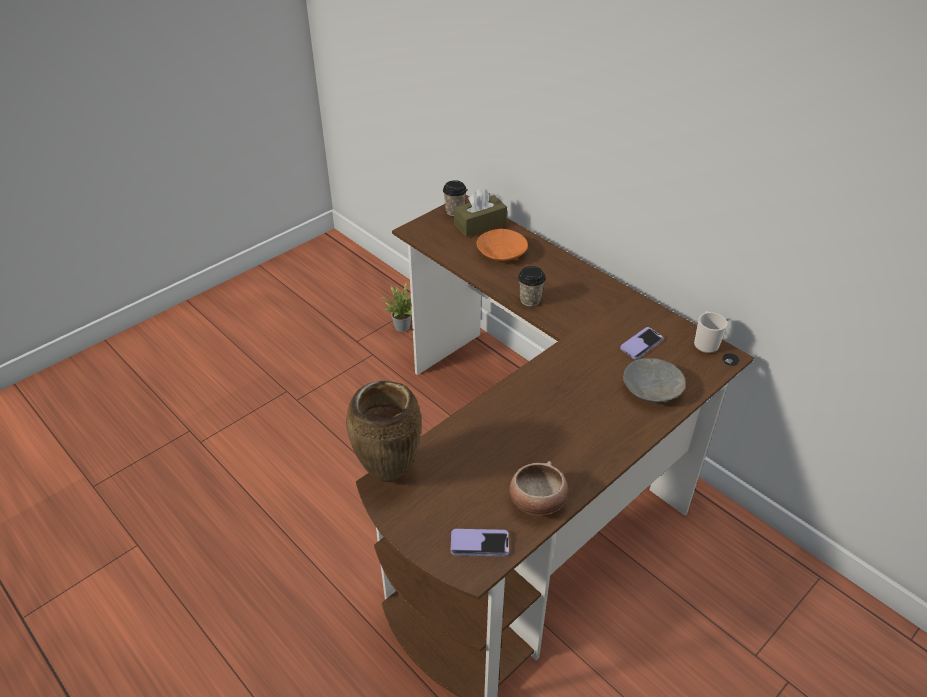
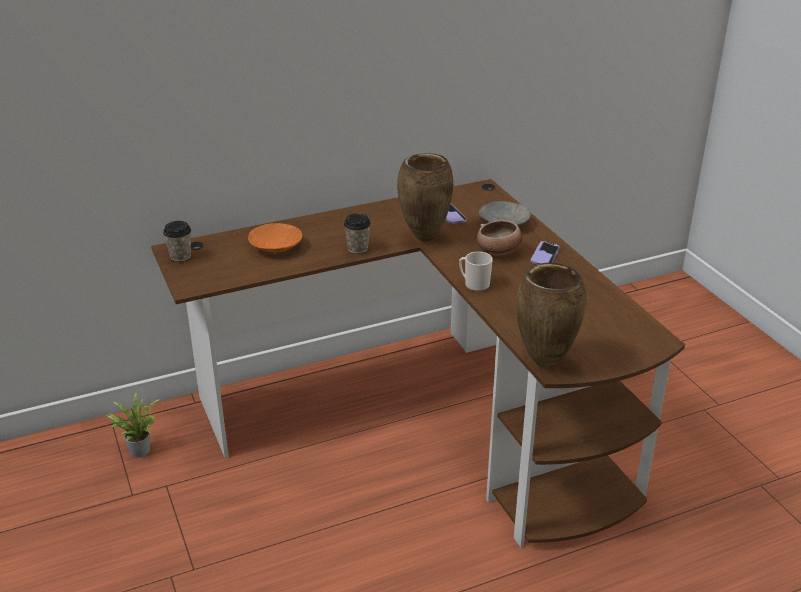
camera: 70 degrees left, 10 degrees down
phone [451,529,509,557] -> phone moved to [531,241,560,264]
brown tissue box [454,188,507,237] -> none
bowl [509,461,569,516] -> bowl moved to [477,220,522,256]
mug [694,311,727,353] -> mug moved to [459,252,493,292]
none -> brown vase [397,153,453,242]

